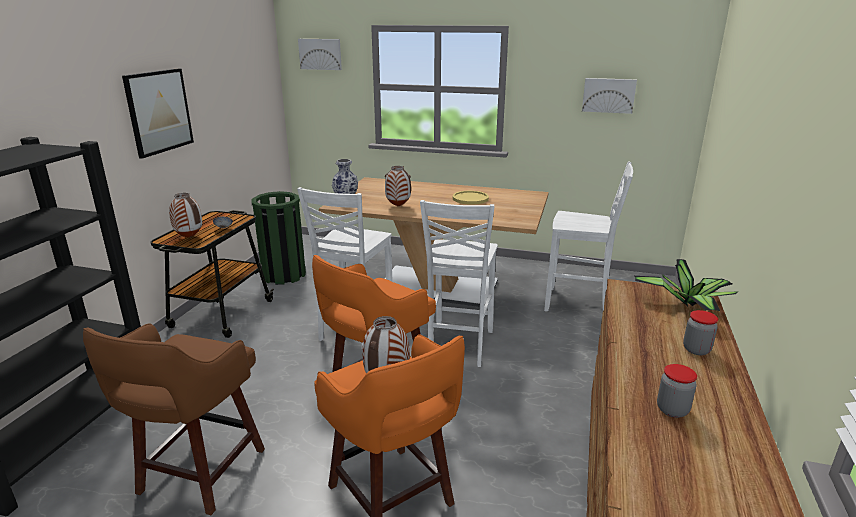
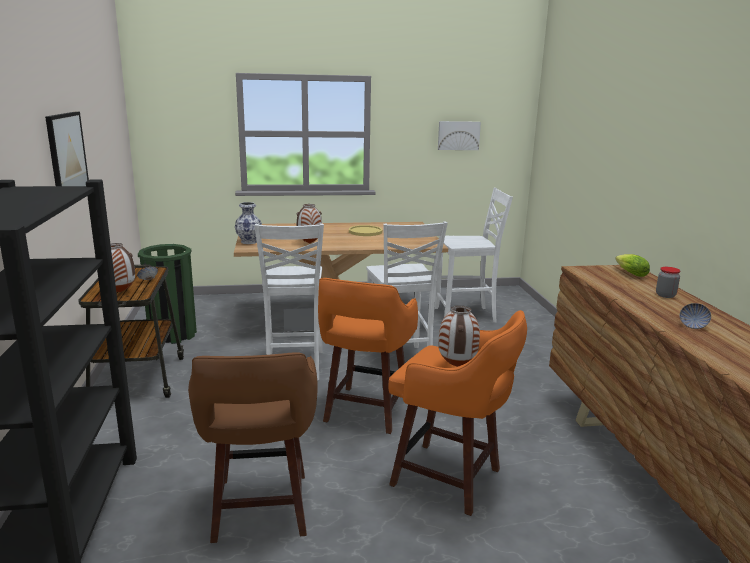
camera: 25 degrees left, 5 degrees down
picture [298,39,342,70] -> none
potted plant [635,259,737,311] -> lettuce [616,254,650,277]
jar [657,364,697,418] -> bowl [680,303,711,329]

